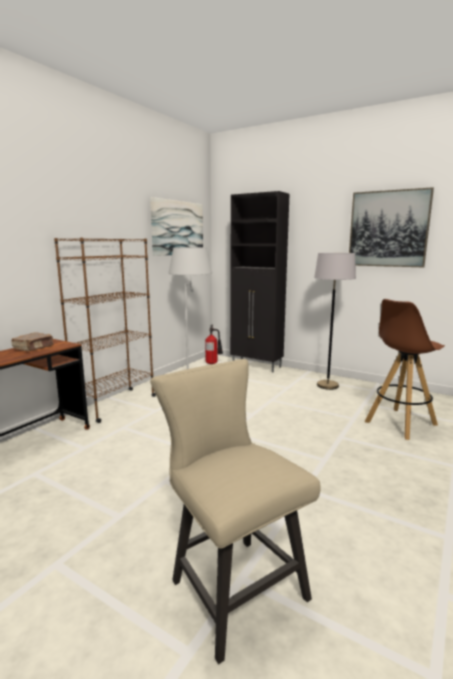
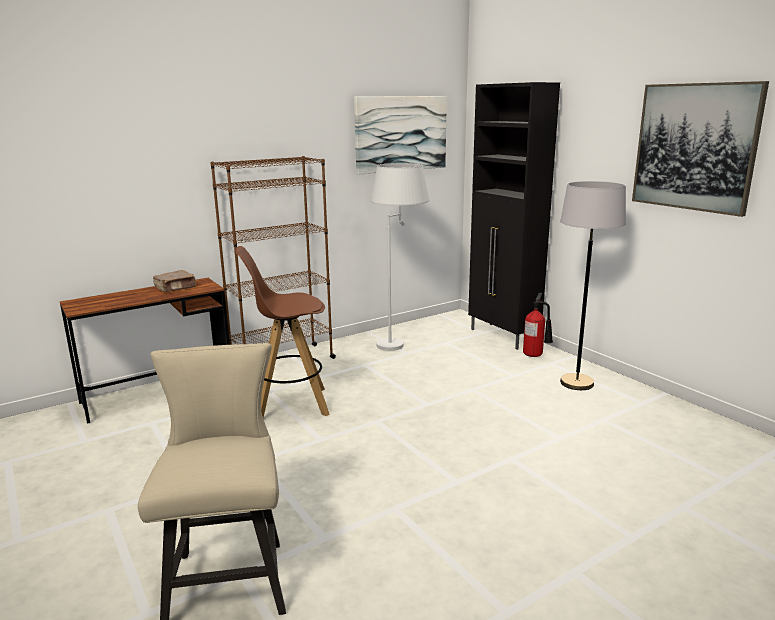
camera: 25 degrees right, 5 degrees up
fire extinguisher [205,325,223,364] -> fire extinguisher moved to [523,293,553,357]
brown stool [365,299,445,440] -> brown stool moved to [235,246,330,418]

